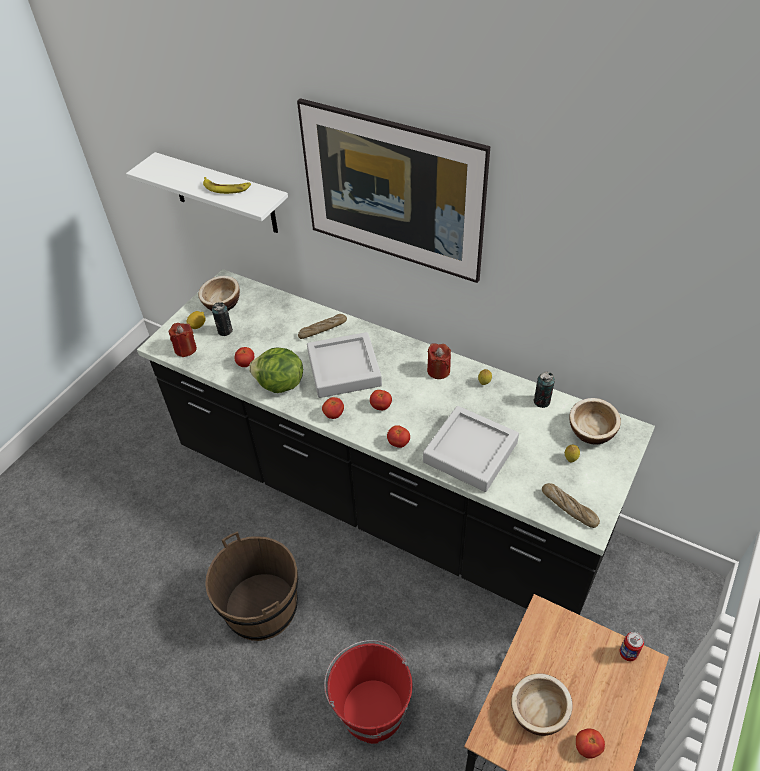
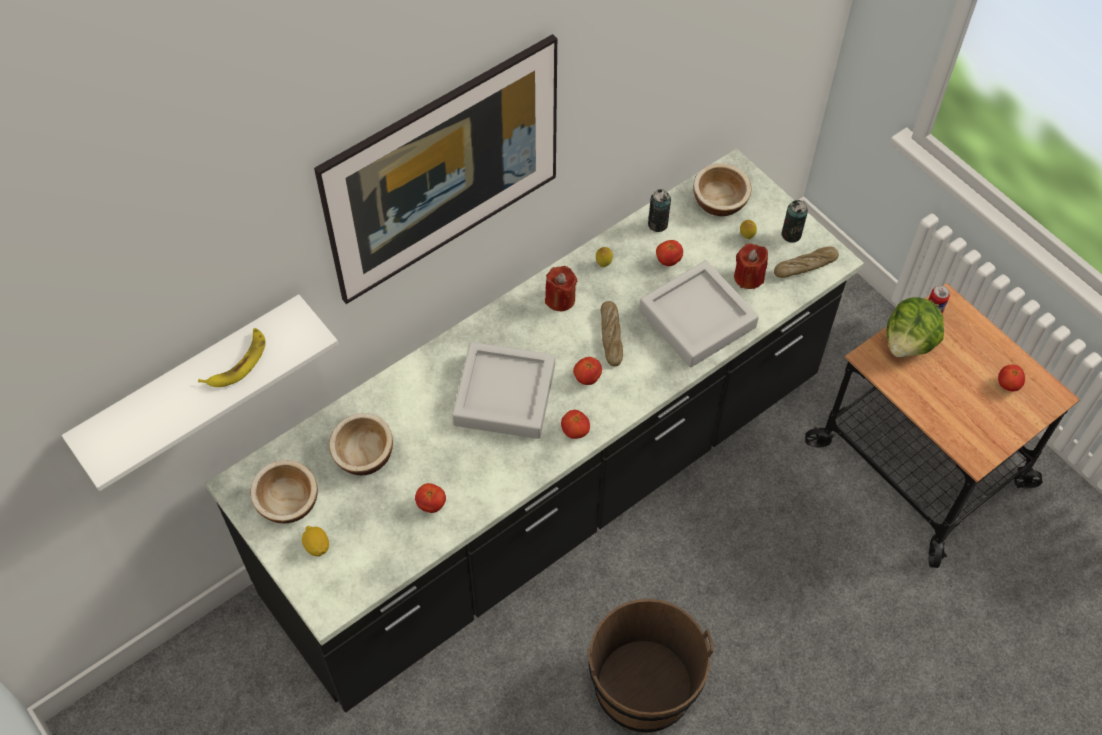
camera: 70 degrees left, 10 degrees up
red candle [169,323,197,357] -> red candle moved to [734,243,768,289]
can [212,302,233,336] -> can moved to [781,200,808,243]
lettuce [249,347,303,393] -> lettuce moved to [886,297,944,357]
bread [298,314,347,339] -> bread moved to [601,301,623,366]
red bucket [324,640,412,744] -> none
tomato [387,425,410,448] -> tomato moved to [656,240,683,266]
bowl [511,673,573,736] -> bowl moved to [329,413,393,475]

